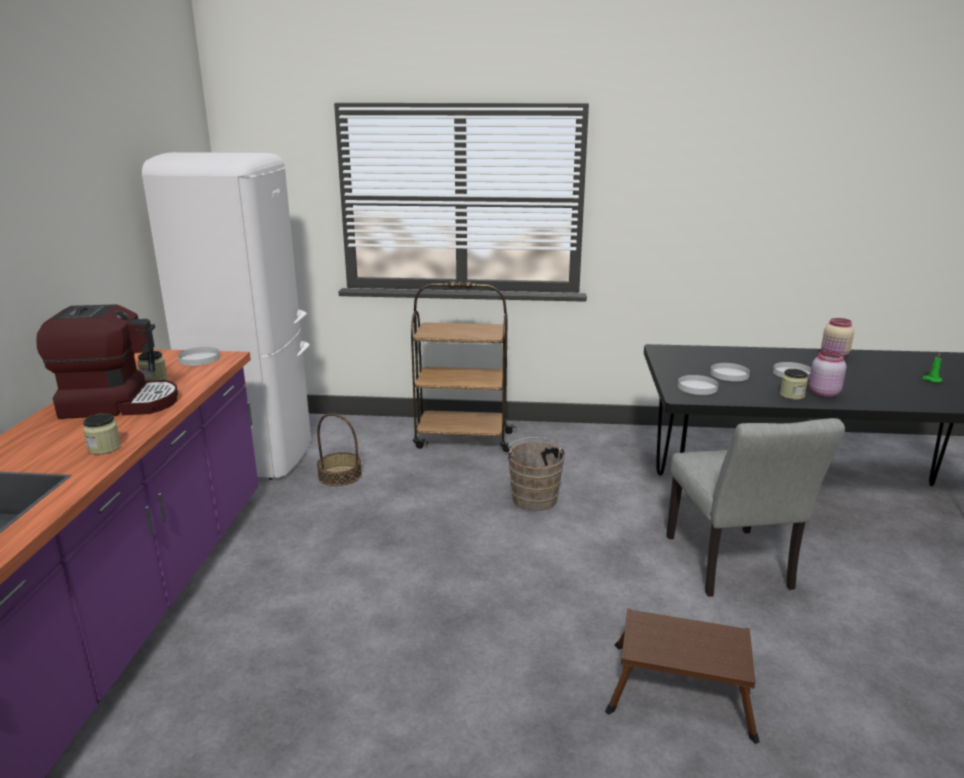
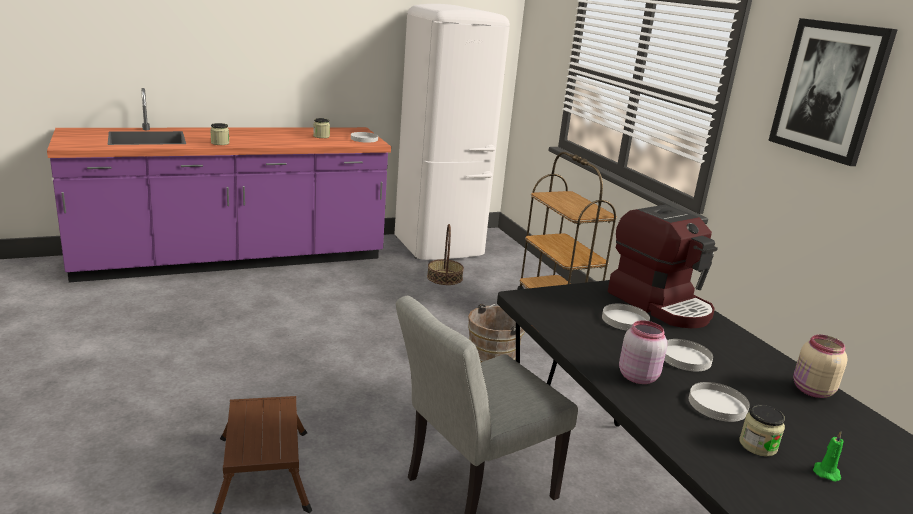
camera: 60 degrees right, 0 degrees up
coffee machine [36,304,178,419] -> coffee machine moved to [608,205,718,328]
white plate [678,375,719,395] -> white plate moved to [689,382,750,422]
jar [780,369,808,400] -> jar moved to [739,404,785,457]
none -> picture [768,18,898,166]

